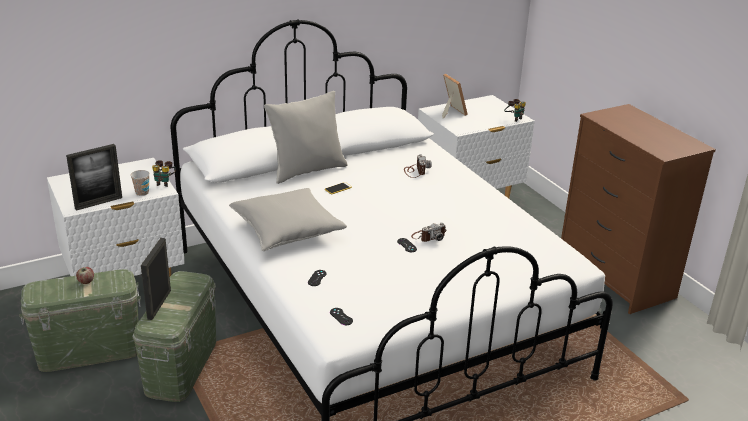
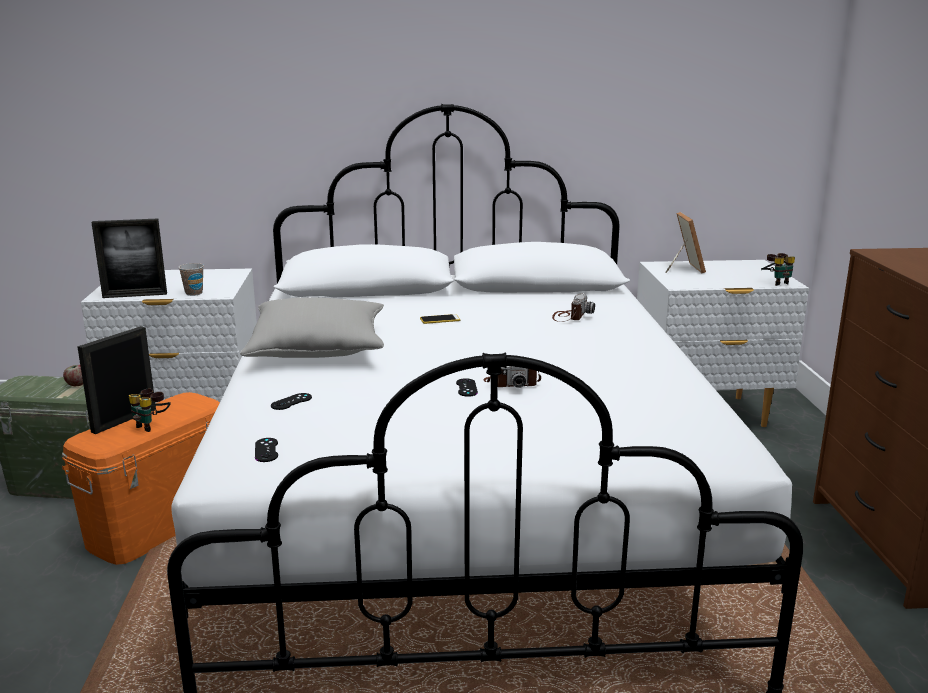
camera: 25 degrees right, 10 degrees down
green storage box [133,271,216,402] -> orange storage box [62,392,220,565]
binoculars [152,160,176,187] -> binoculars moved to [129,389,170,432]
grey pillow [264,91,348,184] -> none

